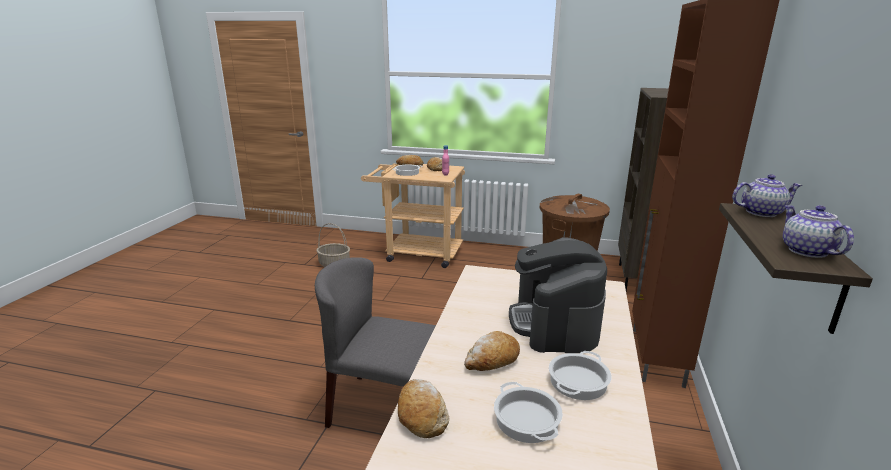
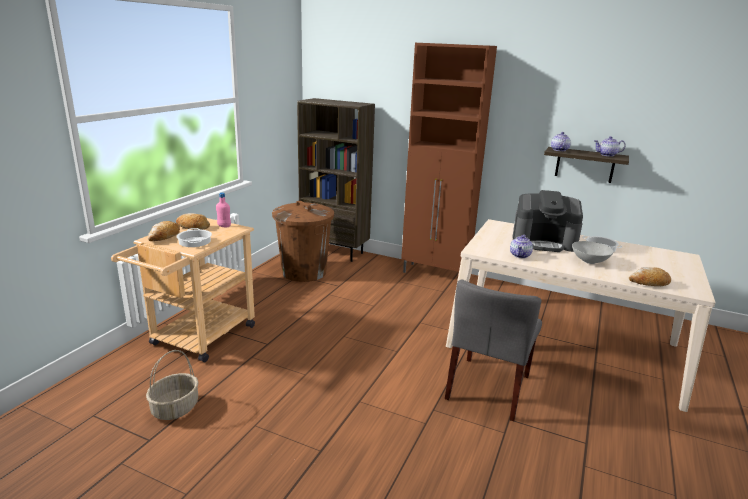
camera: 80 degrees left, 0 degrees up
bread [464,331,520,371] -> grey bowl [572,241,614,264]
cooking pot [494,382,563,443] -> none
none -> teapot [510,235,533,258]

